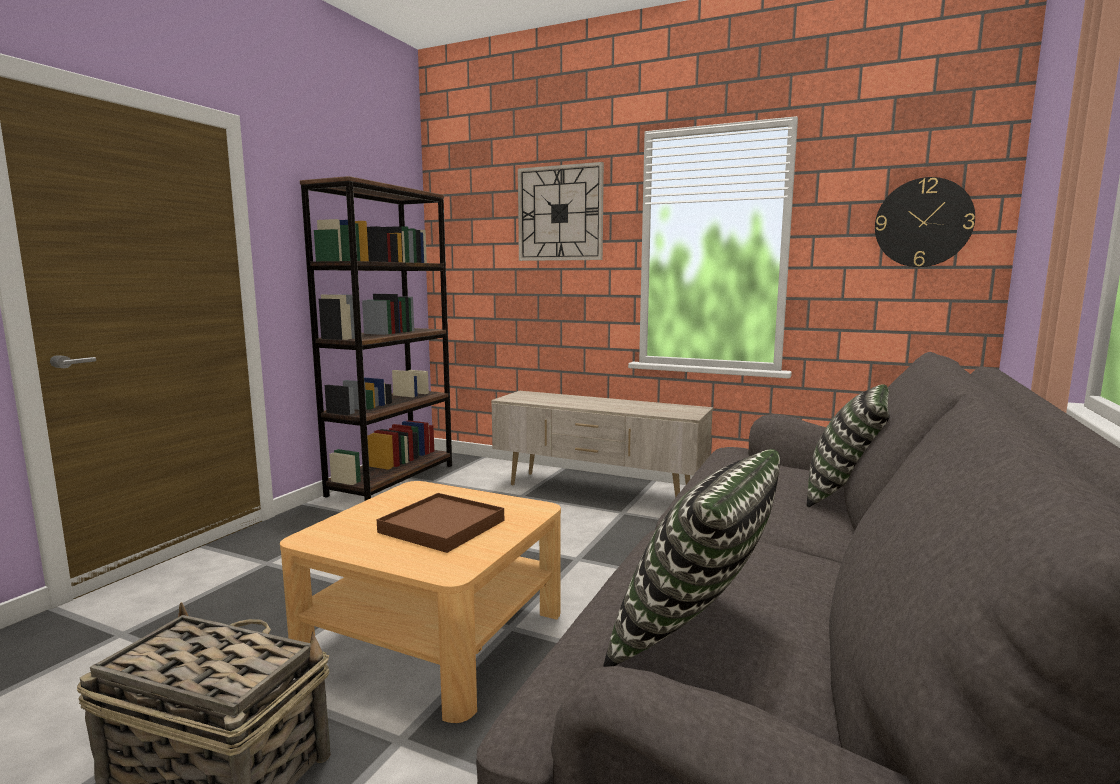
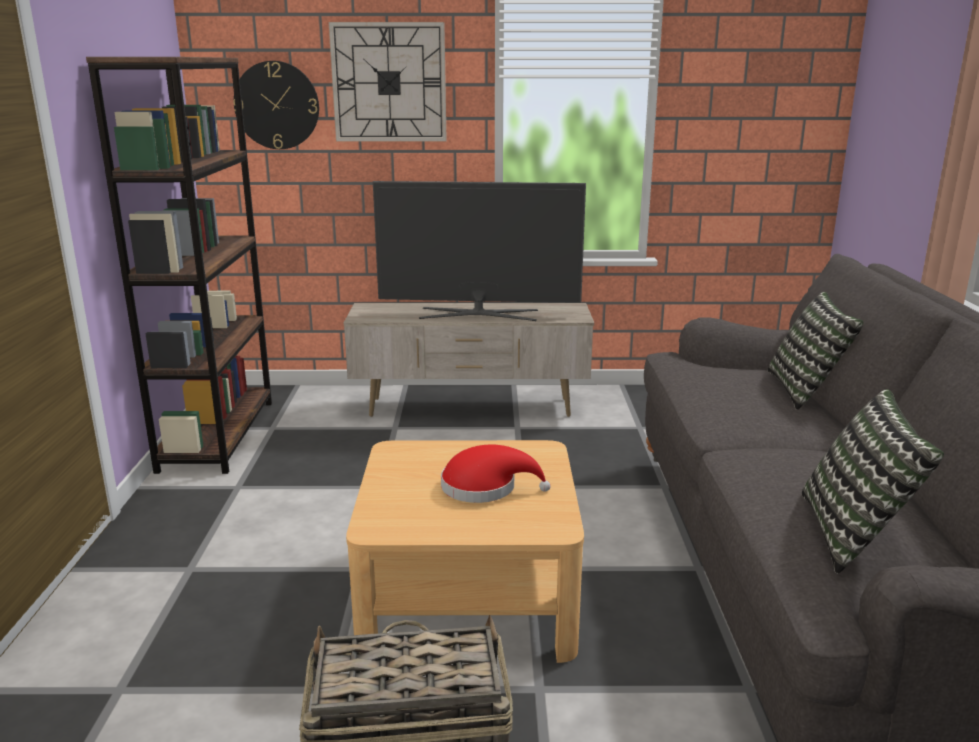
camera: 25 degrees left, 10 degrees up
brown tray [377,493,504,553] -> red hat [441,445,550,503]
wall clock [875,177,975,267] -> wall clock moved to [233,61,319,149]
none -> television [373,181,586,321]

